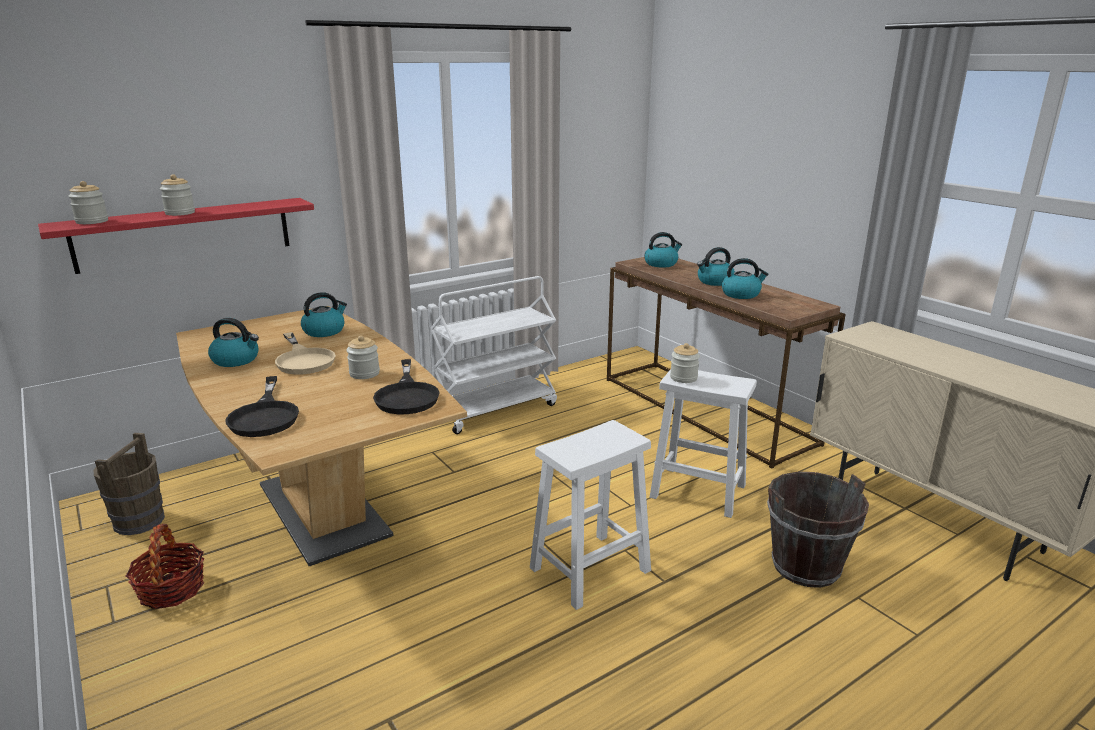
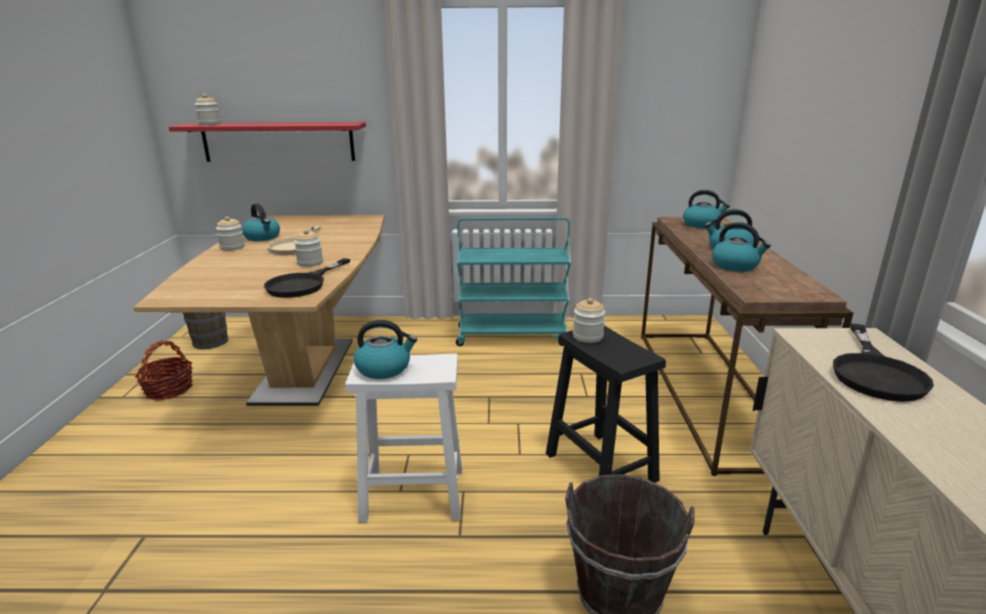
camera: 35 degrees right, 0 degrees up
jar [160,174,195,216] -> jar moved to [216,216,245,251]
black frying pan [225,376,299,437] -> black frying pan moved to [833,323,934,402]
kettle [301,292,347,337] -> kettle moved to [354,320,417,379]
white cart [430,276,557,434] -> turquoise cart [456,217,571,346]
white stool [650,369,757,518] -> black stool [546,325,666,483]

